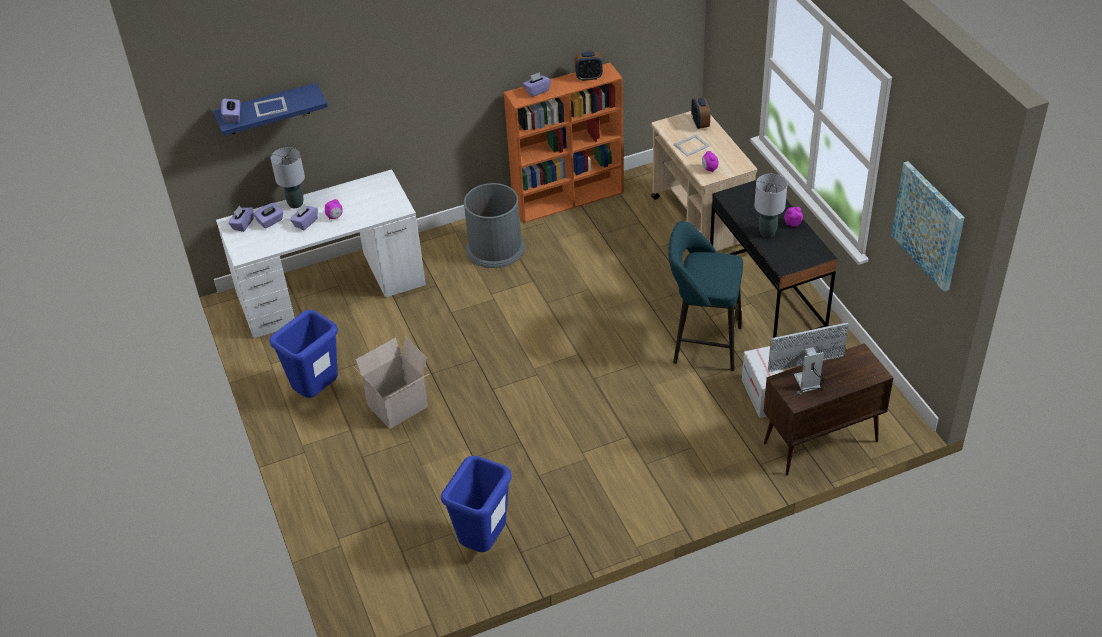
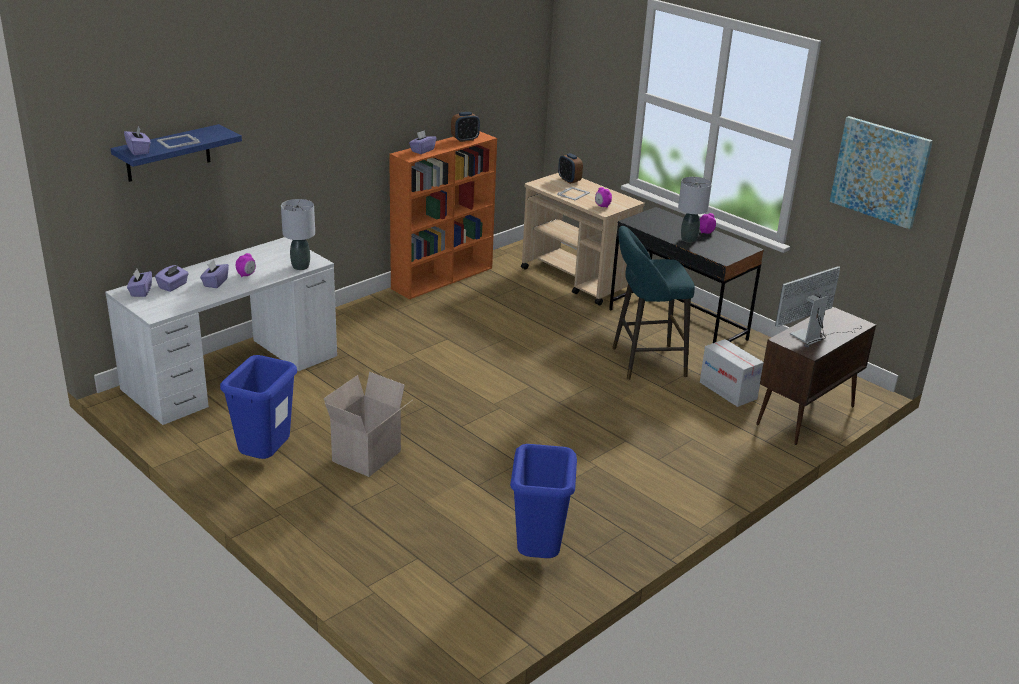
camera: 25 degrees left, 15 degrees down
grey table lamp [271,147,305,208] -> grey table lamp moved to [281,199,315,270]
grey trash can [464,183,525,268] -> none

